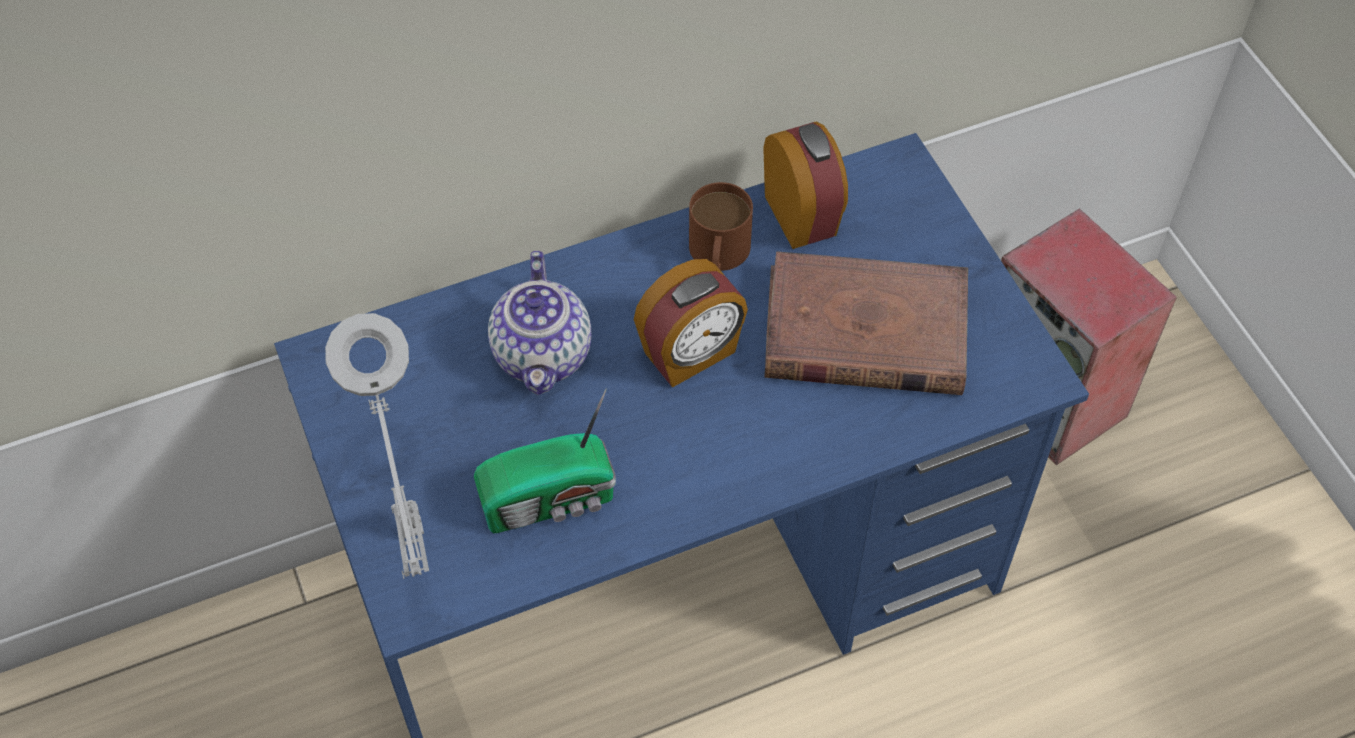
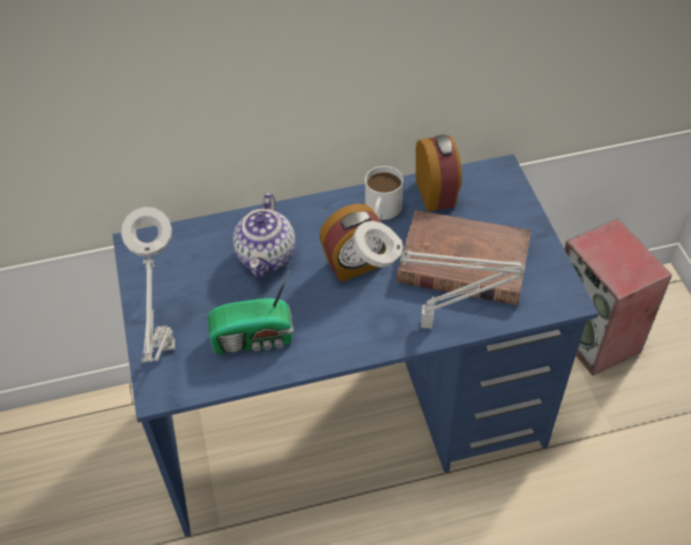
camera: 10 degrees right, 5 degrees down
brown mug [689,182,753,271] -> white mug [365,166,403,220]
none -> grey table lamp [353,221,525,329]

